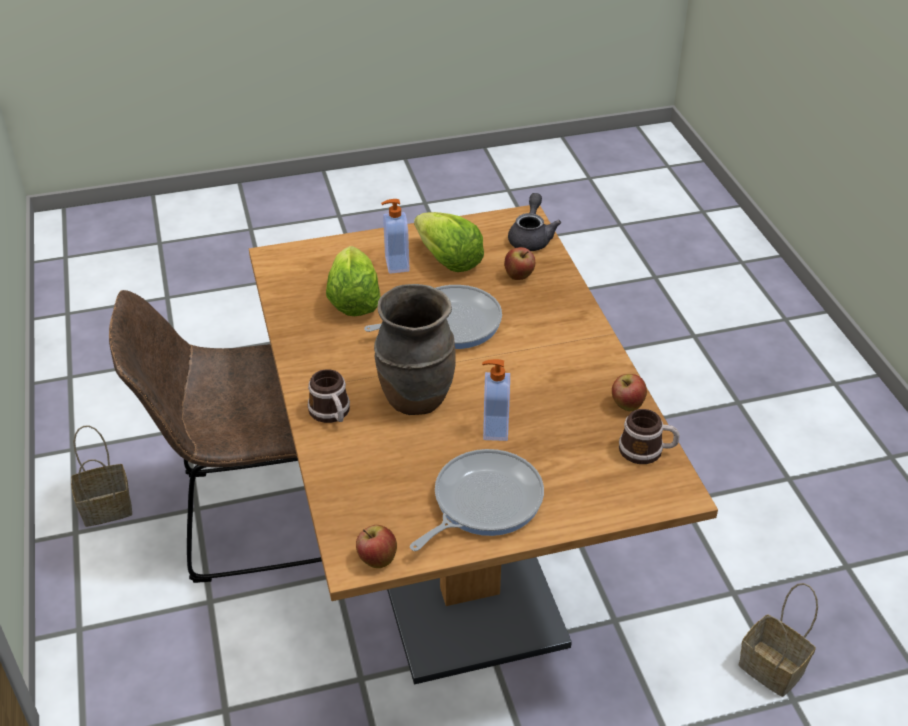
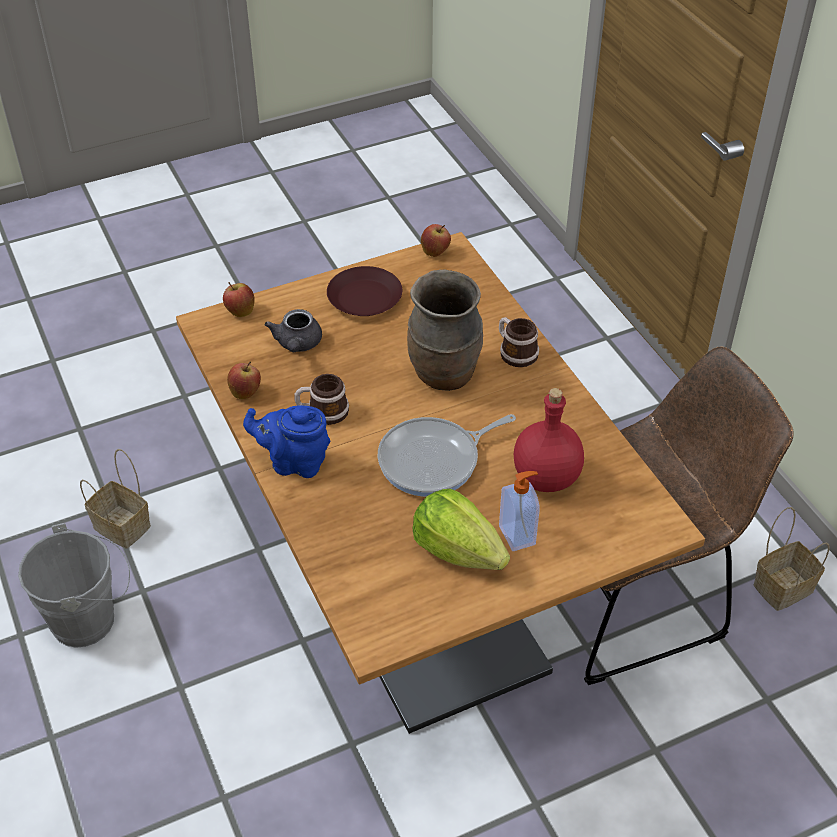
camera: 170 degrees right, 5 degrees up
lettuce [326,246,380,316] -> red bottle [514,388,584,492]
frying pan [410,449,544,551] -> brown plate [327,266,402,316]
soap dispenser [482,359,510,441] -> none
apple [504,247,535,280] -> apple moved to [223,282,255,317]
grey teapot [508,193,561,251] -> grey teapot moved to [264,309,322,352]
mug [619,409,680,464] -> mug moved to [295,374,349,425]
none -> grey bucket [18,523,130,648]
none -> blue teapot [243,405,331,478]

